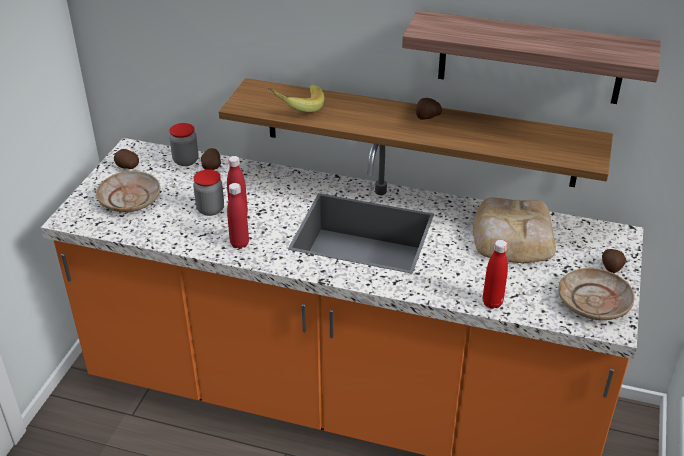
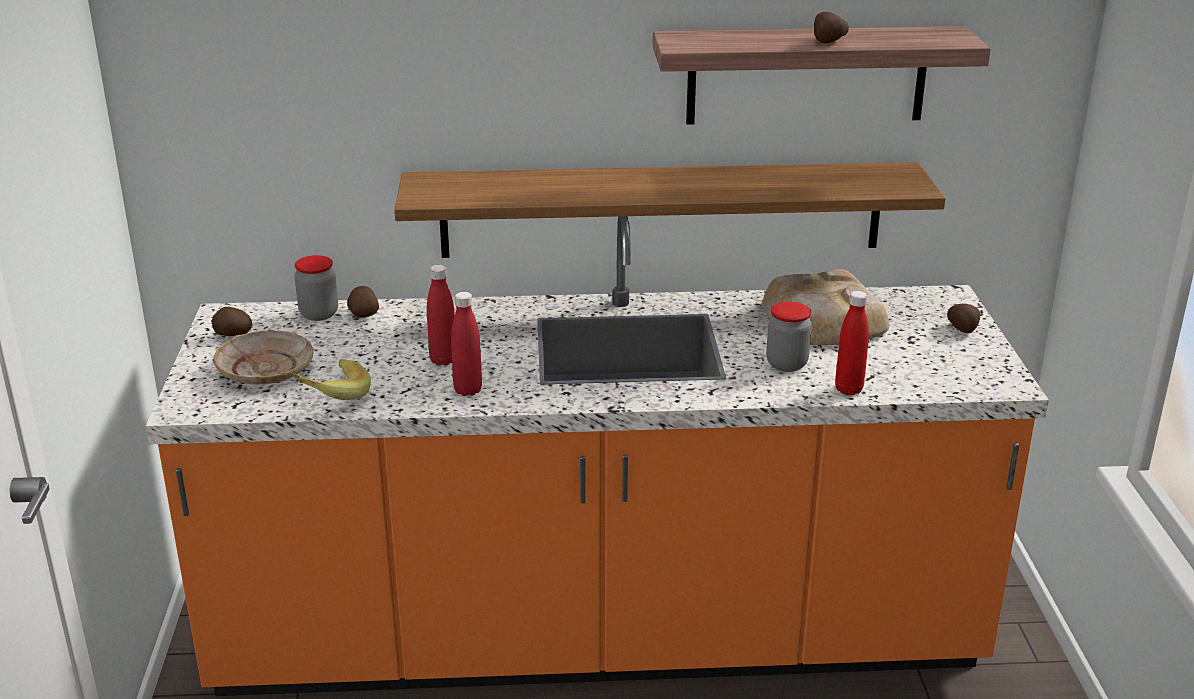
camera: 20 degrees left, 10 degrees down
jar [193,169,224,216] -> jar moved to [766,302,812,372]
banana [268,84,325,112] -> banana moved to [287,360,371,400]
potato [416,98,442,120] -> potato moved to [814,12,849,43]
beige plate [559,268,635,320] -> none

